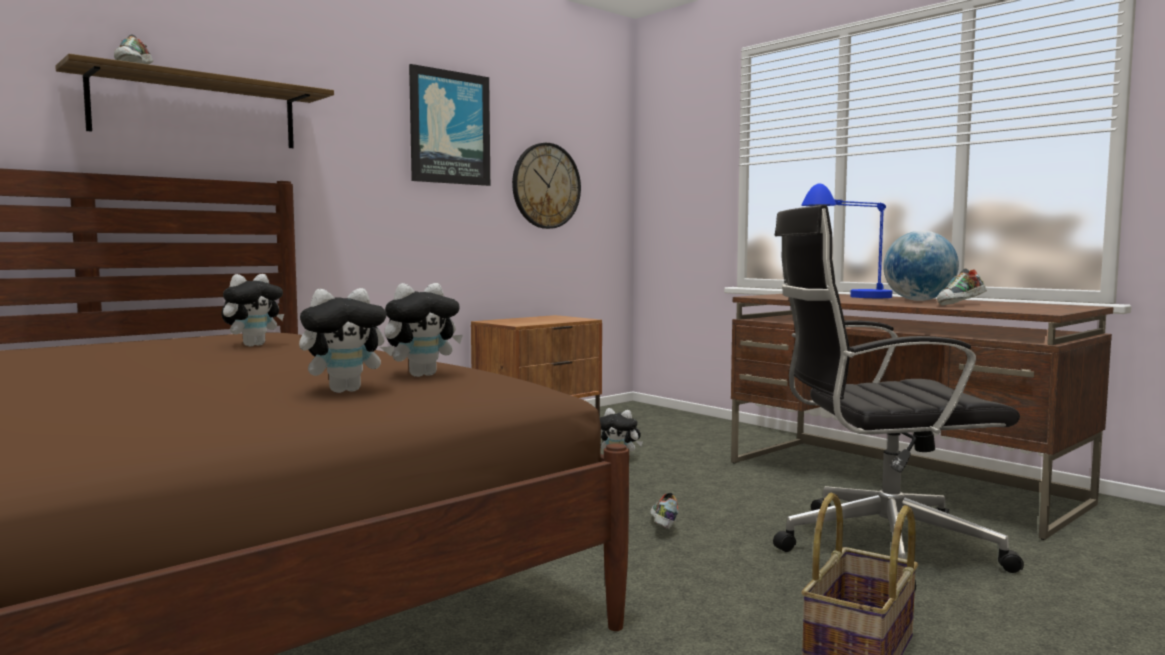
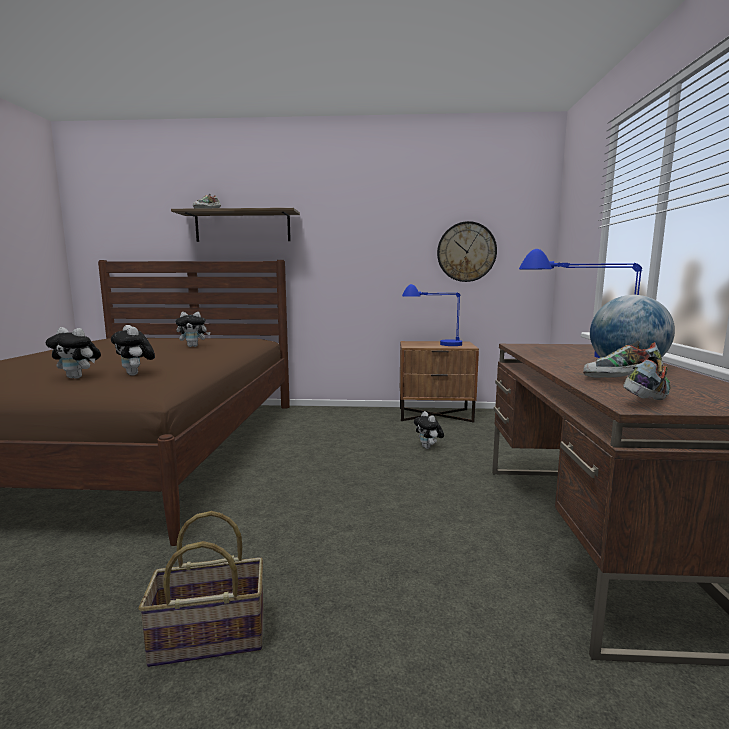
camera: 45 degrees right, 5 degrees up
plush toy [384,283,463,377] -> plush toy turned 45 degrees clockwise [111,325,155,376]
picture [409,64,490,186] -> none
shoe [650,493,679,529] -> shoe moved to [623,356,670,400]
black office chair [773,205,1024,591] -> none
none -> blue table lamp [402,284,462,346]

